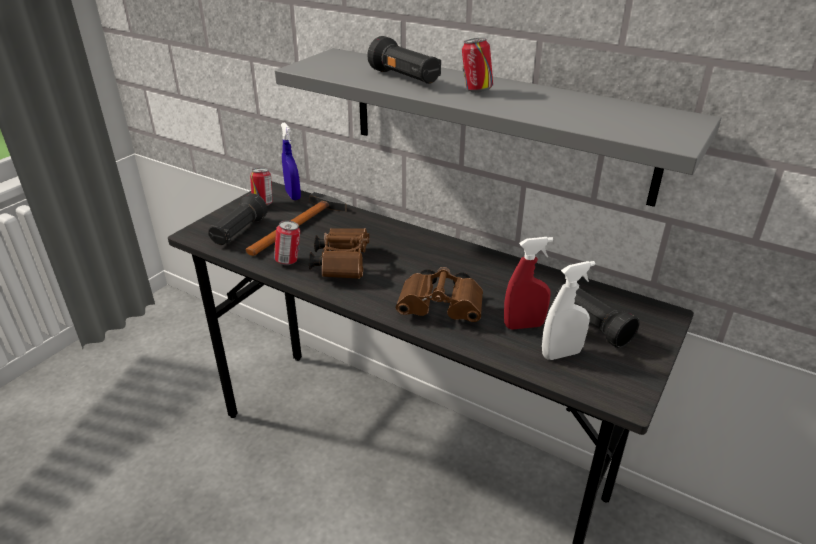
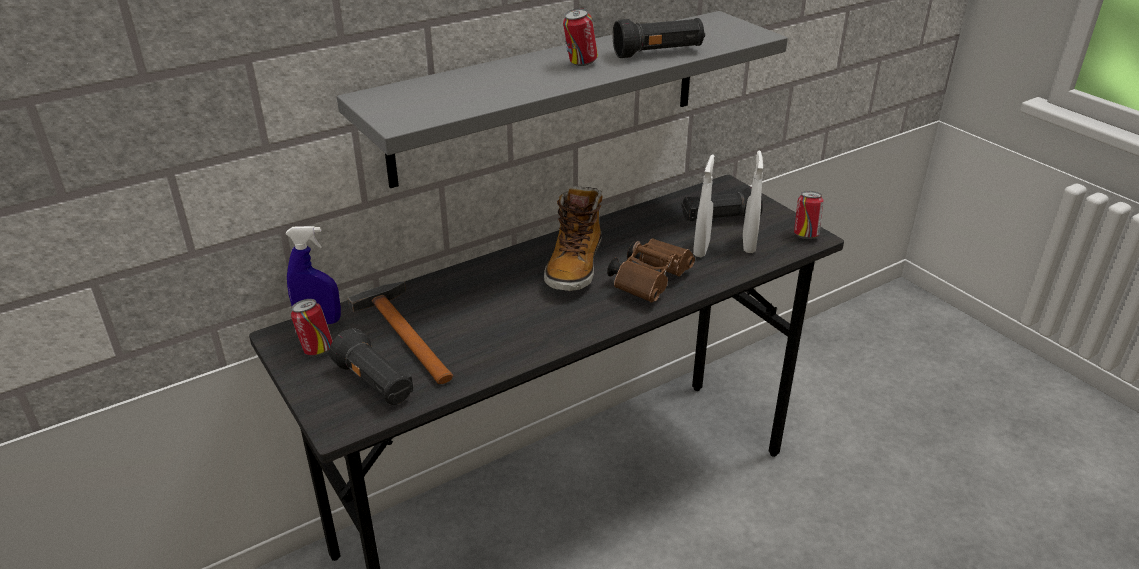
camera: 65 degrees left, 0 degrees up
can [274,220,300,265] -> can moved to [794,191,824,239]
brown binoculars [309,228,369,279] -> none
black flashlight [367,36,441,84] -> black flashlight moved to [613,18,705,58]
red spray bottle [504,237,553,330] -> white spray bottle [693,154,714,257]
none -> boot [544,186,603,292]

